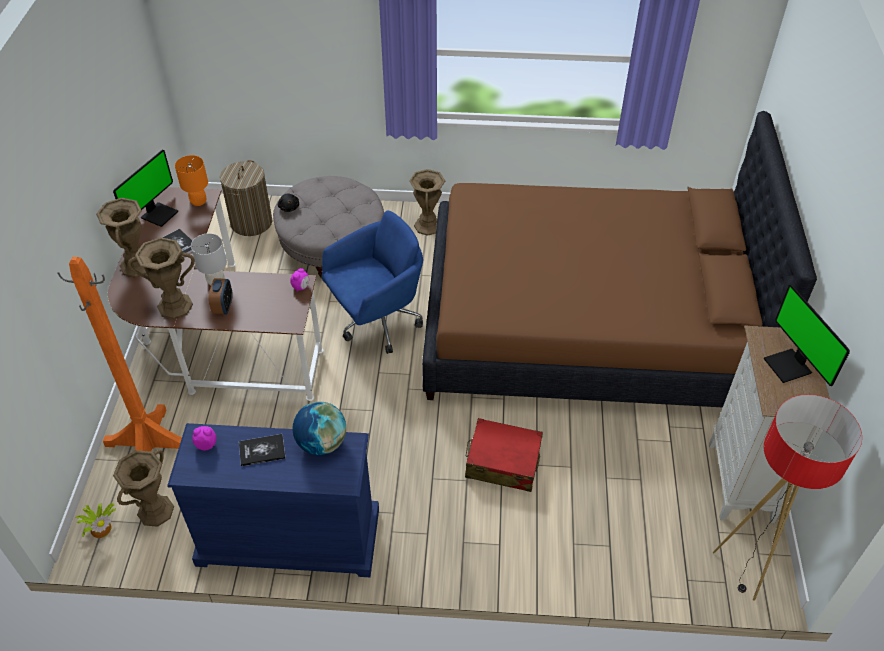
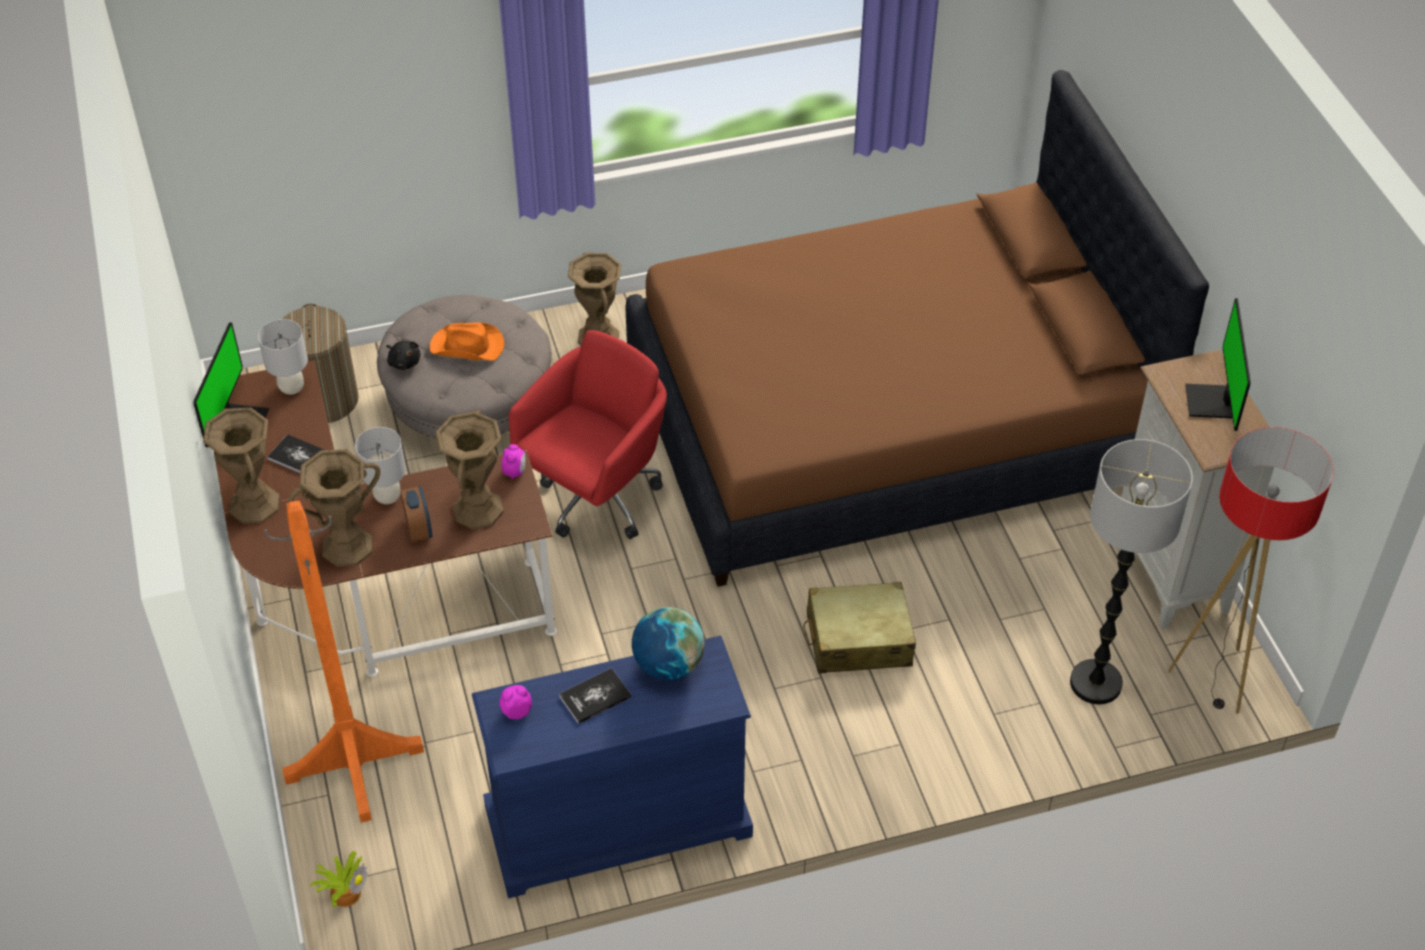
camera: 20 degrees left, 0 degrees up
brown vase [113,450,174,527] -> brown vase moved to [435,410,504,530]
orange table lamp [175,155,208,206] -> grey table lamp [258,319,308,395]
blue office chair [322,210,423,354] -> red office chair [509,330,667,539]
red suitcase [465,418,543,492] -> beige suitcase [803,582,916,674]
monitor [764,285,850,386] -> monitor turned 45 degrees clockwise [1185,298,1251,431]
none -> orange hat [430,323,504,361]
none -> floor lamp [1070,439,1193,704]

